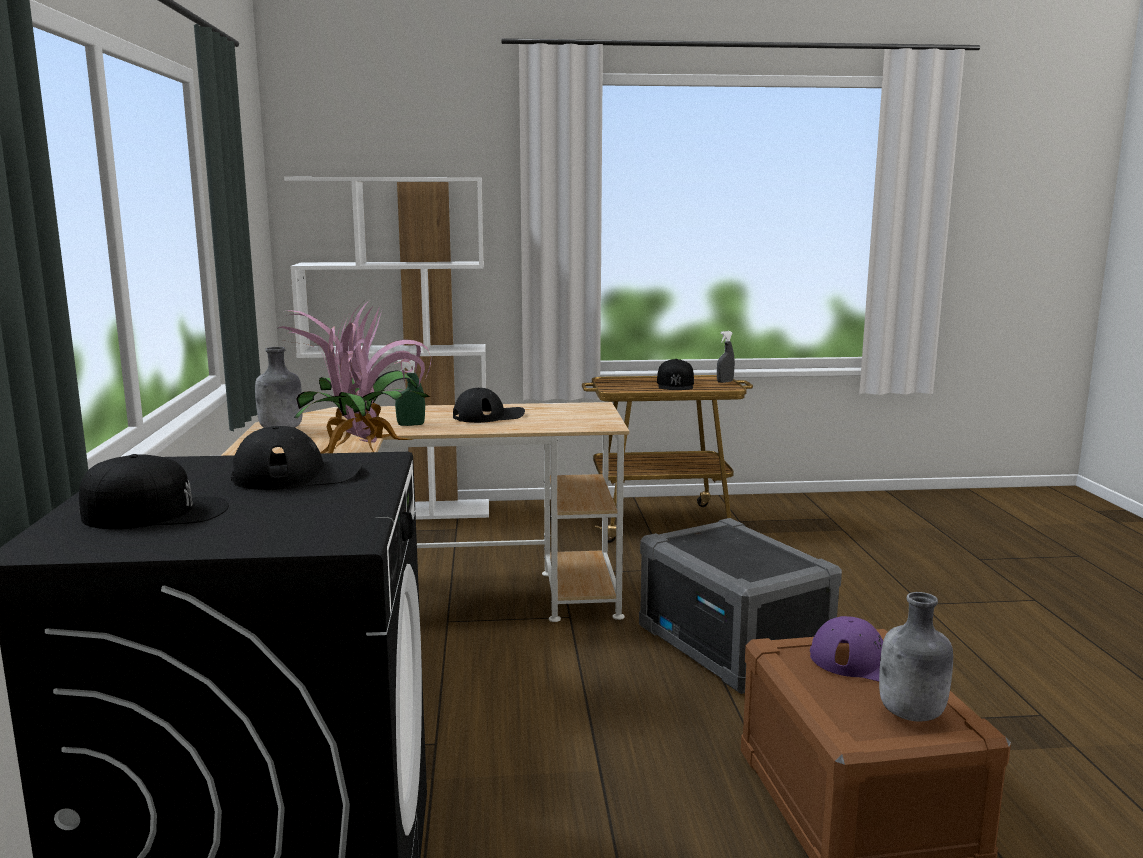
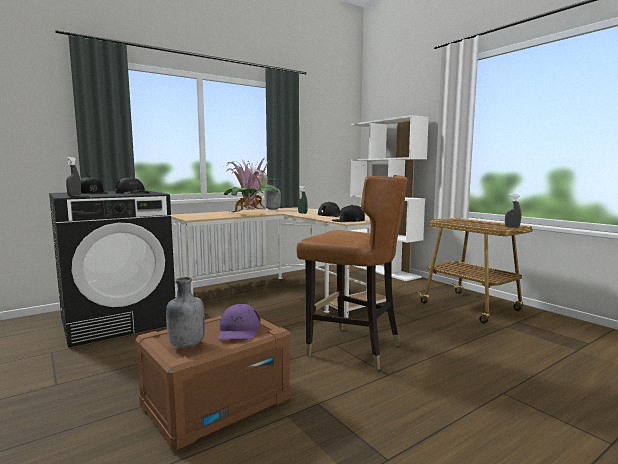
camera: 60 degrees right, 5 degrees down
grey storage box [639,518,842,694] -> brown chair [297,175,408,370]
black cap [657,359,694,390] -> black cap moved to [332,205,365,222]
none -> grey spray bottle [66,157,81,197]

